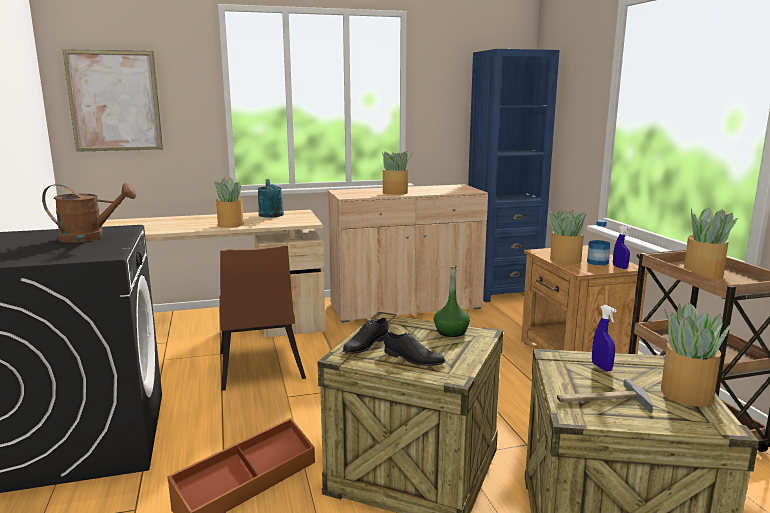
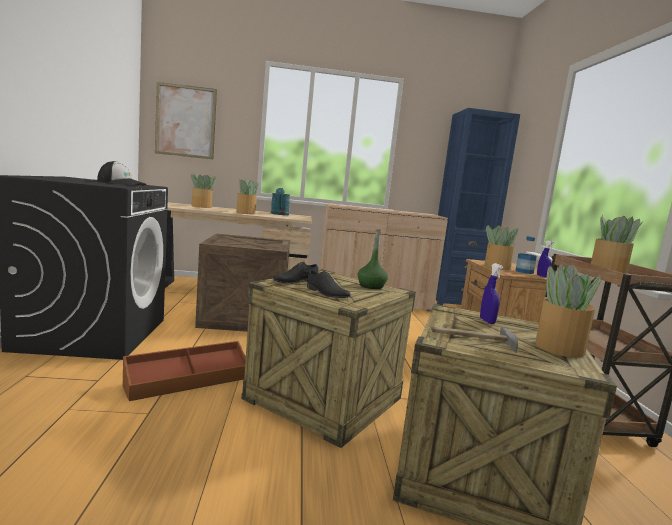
camera: 10 degrees right, 5 degrees down
brown watering can [42,183,136,243] -> cap [97,161,147,185]
brown chair [219,245,306,391] -> crate [195,234,290,332]
potted plant [382,151,413,195] -> potted plant moved to [191,173,216,208]

